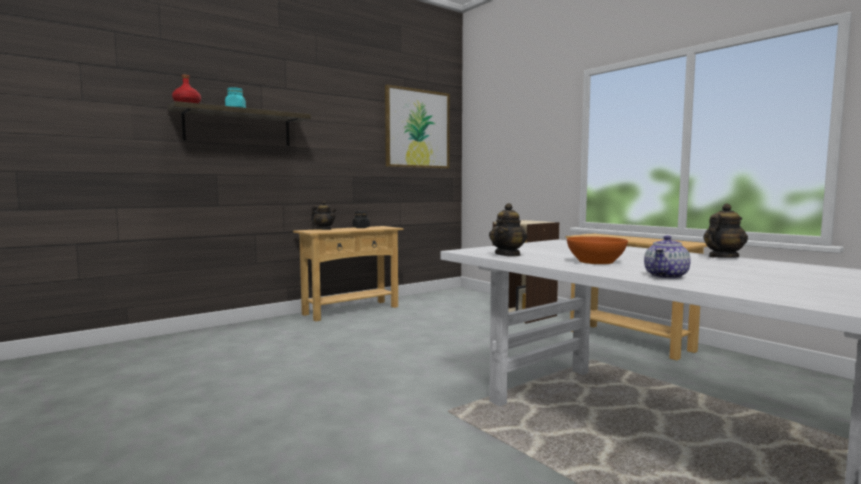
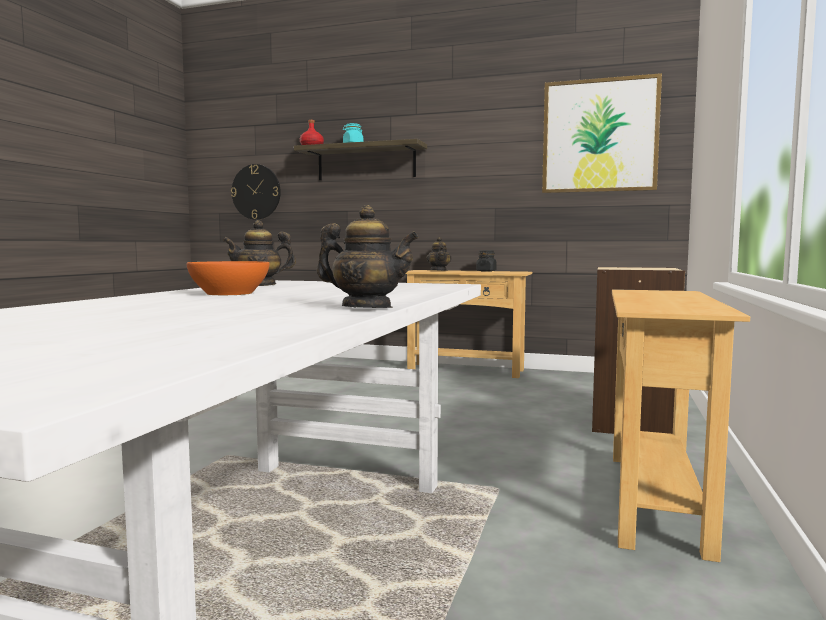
camera: 55 degrees right, 0 degrees up
teapot [644,235,691,279] -> none
none -> wall clock [231,164,281,220]

